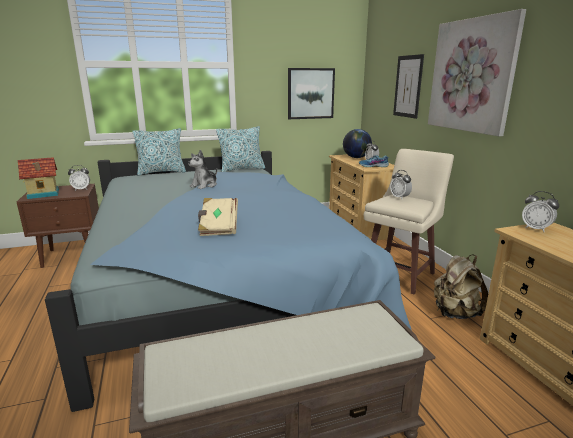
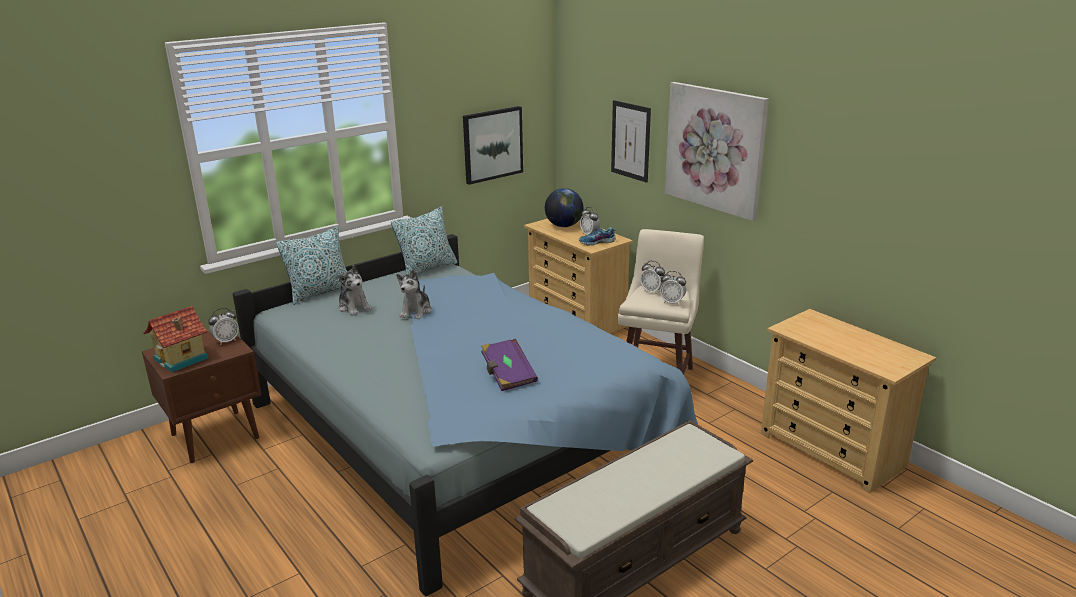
camera: 20 degrees left, 5 degrees up
beige book [198,198,238,236] -> purple book [481,339,538,391]
beige backpack [434,255,488,319] -> none
alarm clock [522,191,559,232] -> alarm clock moved to [660,271,686,305]
none -> plush toy [338,265,371,316]

